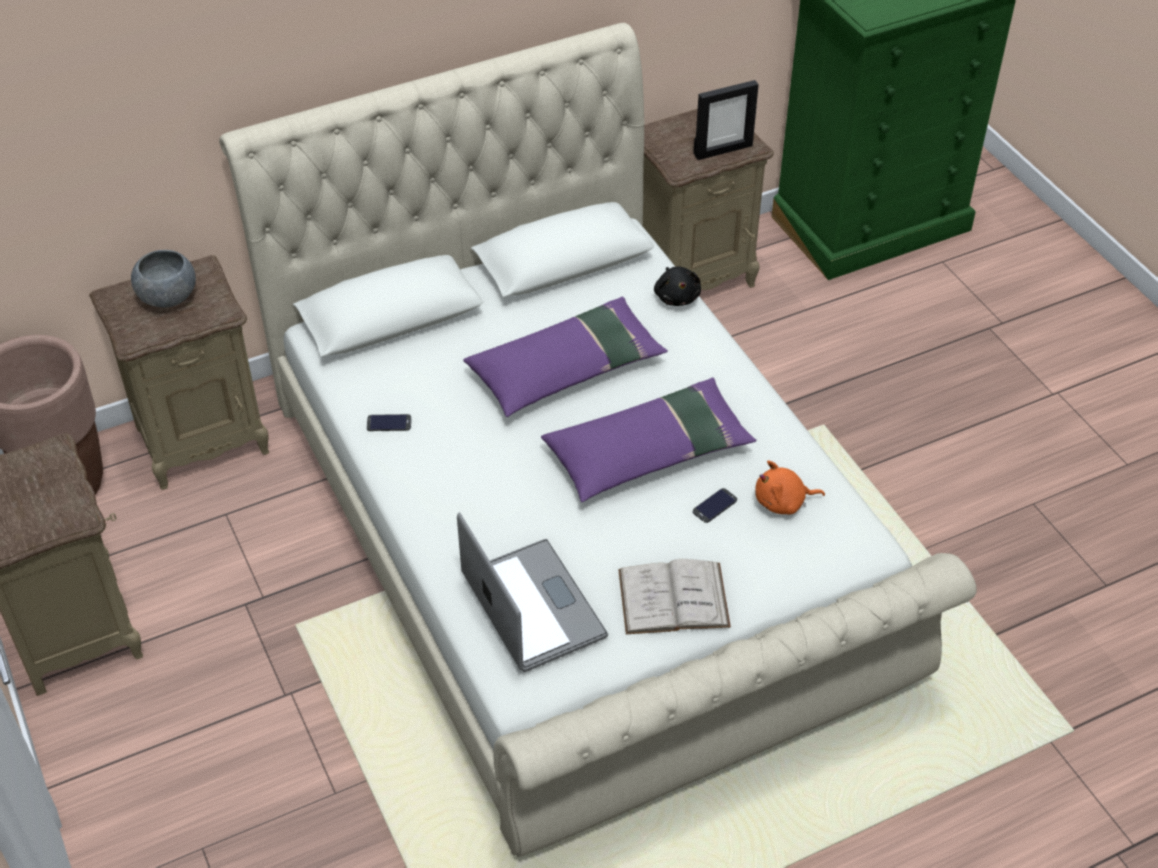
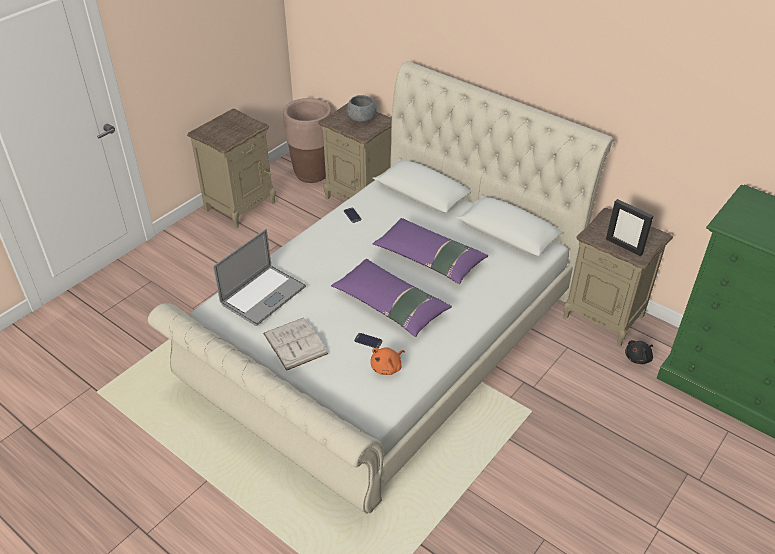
camera: 65 degrees right, 5 degrees down
black plush toy [654,266,701,306] -> black plush toy moved to [625,340,653,364]
orange plush toy [755,460,825,515] -> orange plush toy turned 105 degrees counterclockwise [370,347,405,375]

